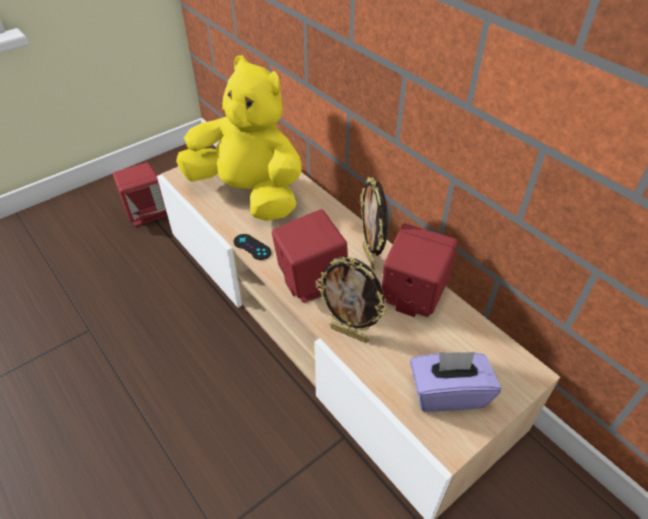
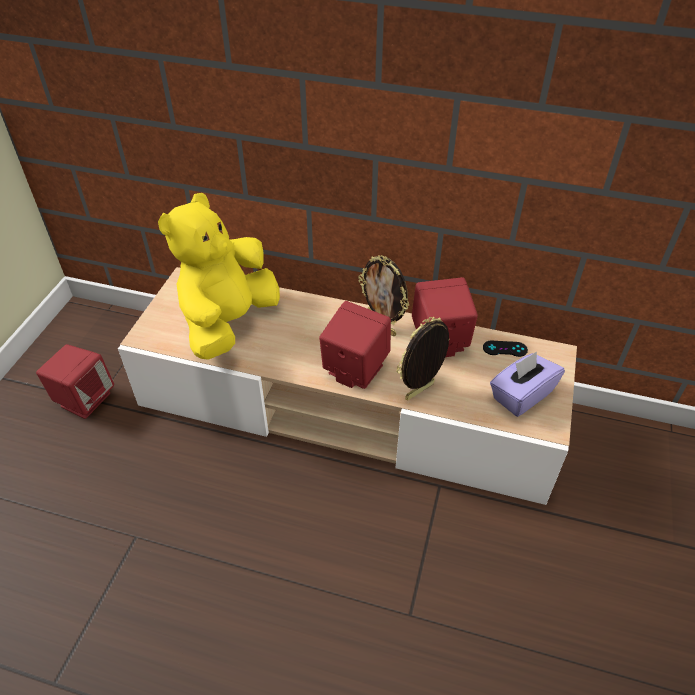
camera: 35 degrees left, 0 degrees up
yellow plush toy [176,56,302,221] -> yellow plush toy turned 60 degrees counterclockwise [158,193,280,360]
black game controller [234,234,271,260] -> black game controller moved to [483,341,528,357]
picture frame [315,256,388,343] -> picture frame turned 150 degrees clockwise [396,317,450,400]

